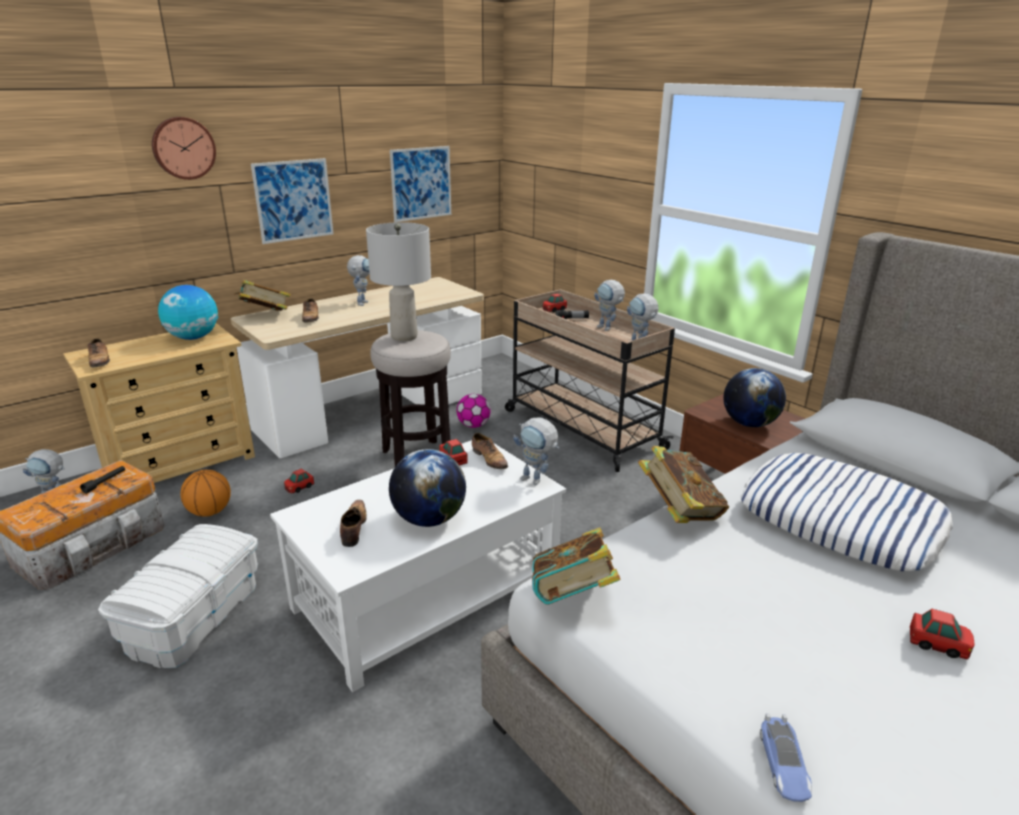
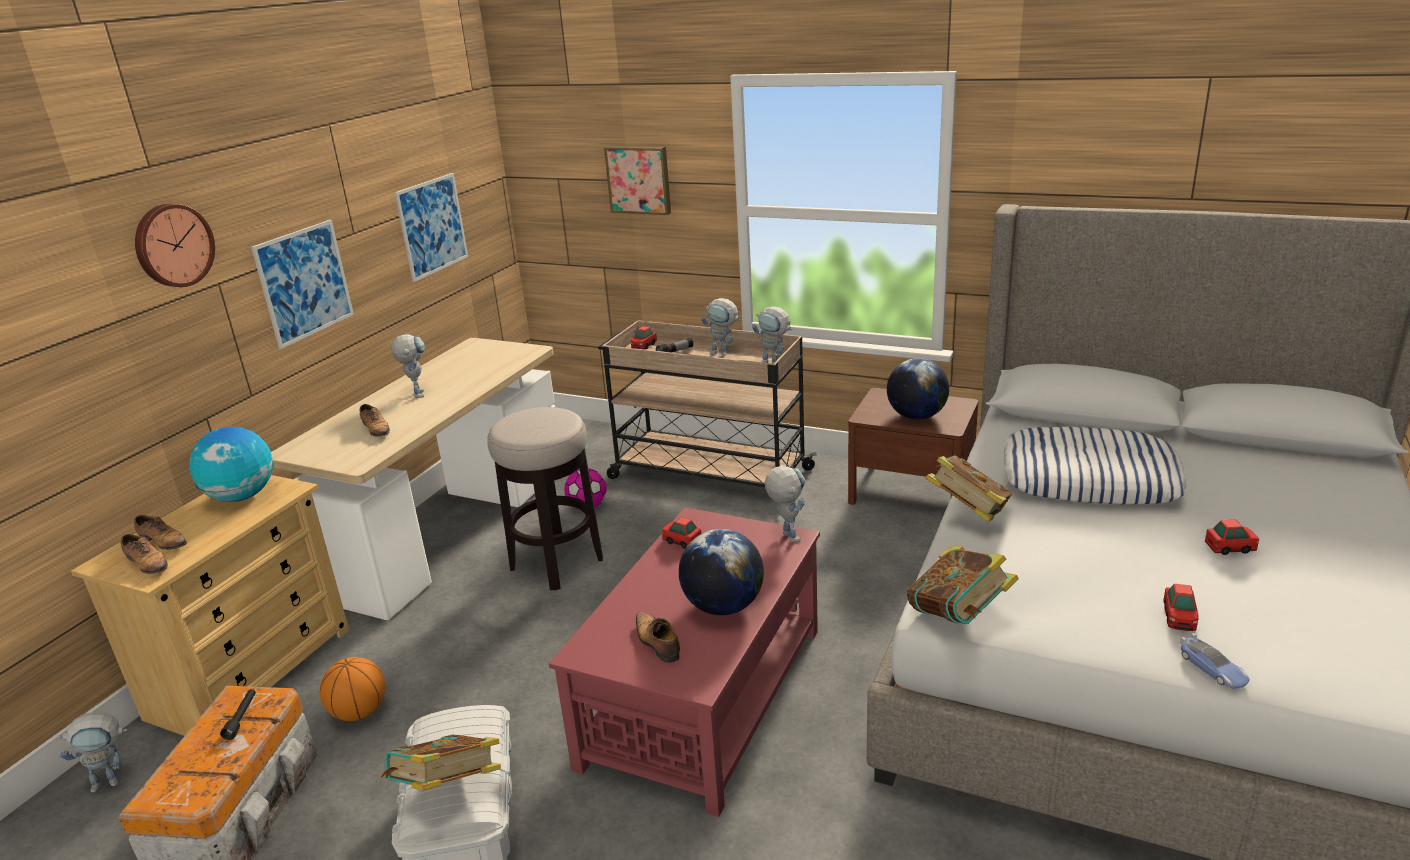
camera: 25 degrees left, 0 degrees up
book [234,280,291,311] -> book moved to [381,734,501,791]
white coffee table [270,440,566,692] -> red coffee table [549,507,820,817]
toy car [284,469,314,493] -> toy car moved to [1163,584,1199,631]
grey table lamp [366,222,431,341] -> none
shoe [472,433,508,469] -> shoe moved to [134,515,187,550]
toy robot [513,417,560,486] -> toy robot turned 120 degrees counterclockwise [765,466,805,542]
none -> picture [604,146,671,215]

